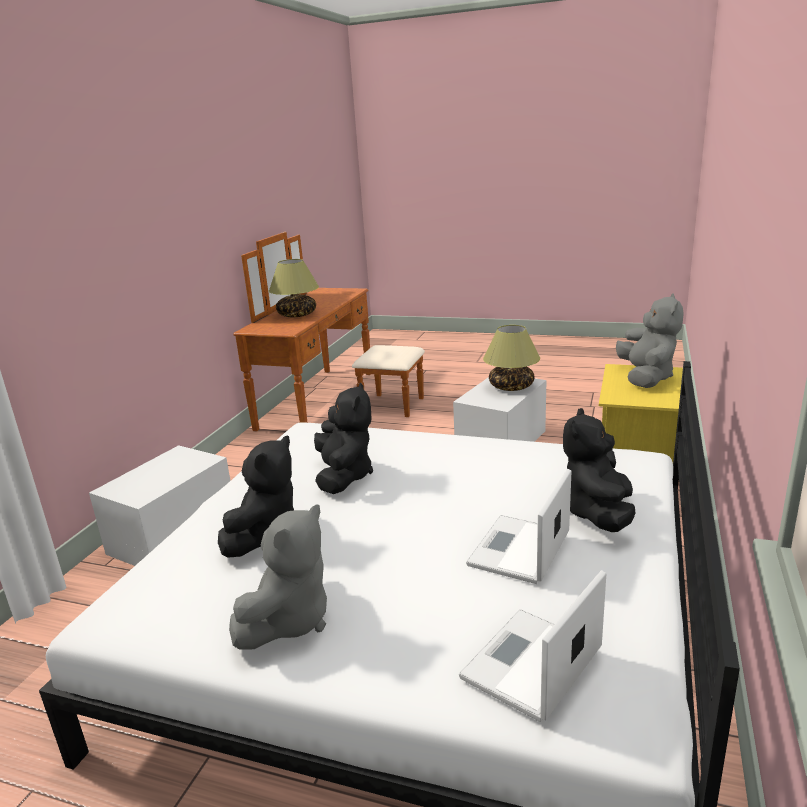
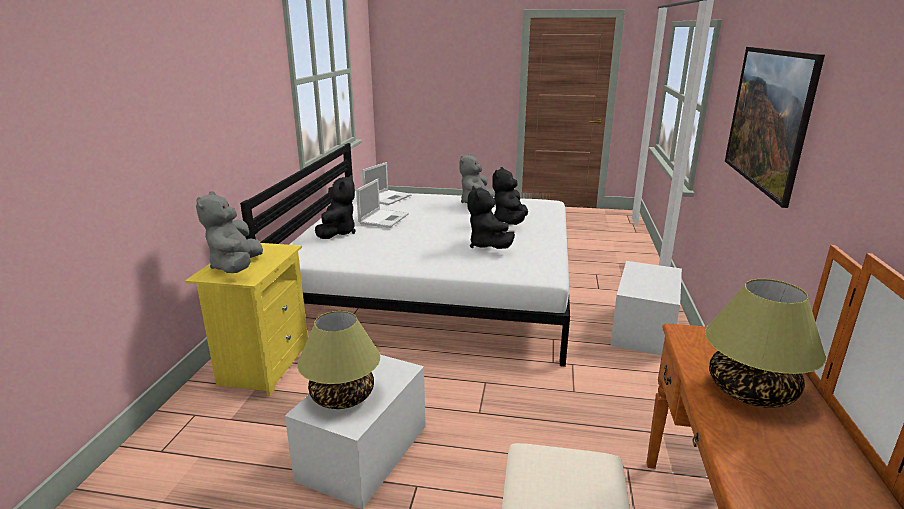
camera: 170 degrees right, 0 degrees up
none -> picture [725,47,825,208]

